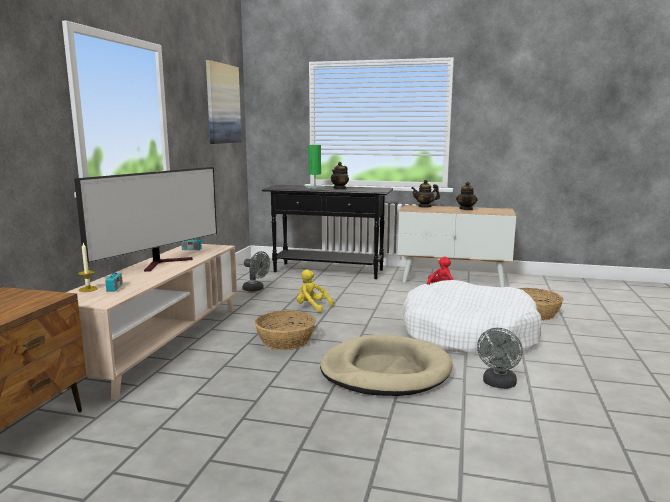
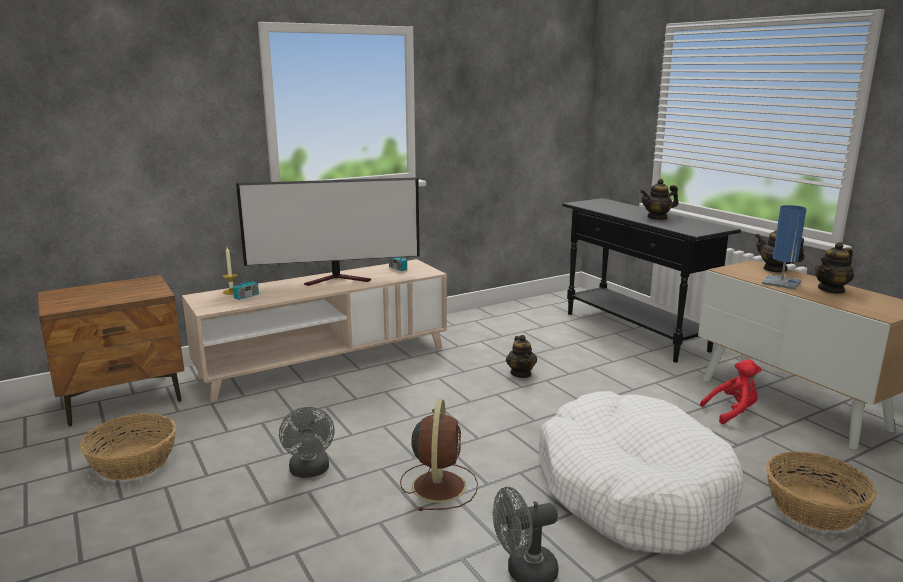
camera: 45 degrees right, 5 degrees up
picture [206,60,242,144] -> none
grey fan [243,251,270,292] -> grey fan moved to [279,407,335,478]
basket [255,310,316,350] -> basket moved to [80,413,176,480]
yellow plush toy [296,269,334,312] -> teapot [506,335,537,378]
green table lamp [305,145,325,189] -> none
beige dog bed [320,335,452,396] -> brown fan [400,399,478,511]
none -> blue table lamp [762,205,807,290]

